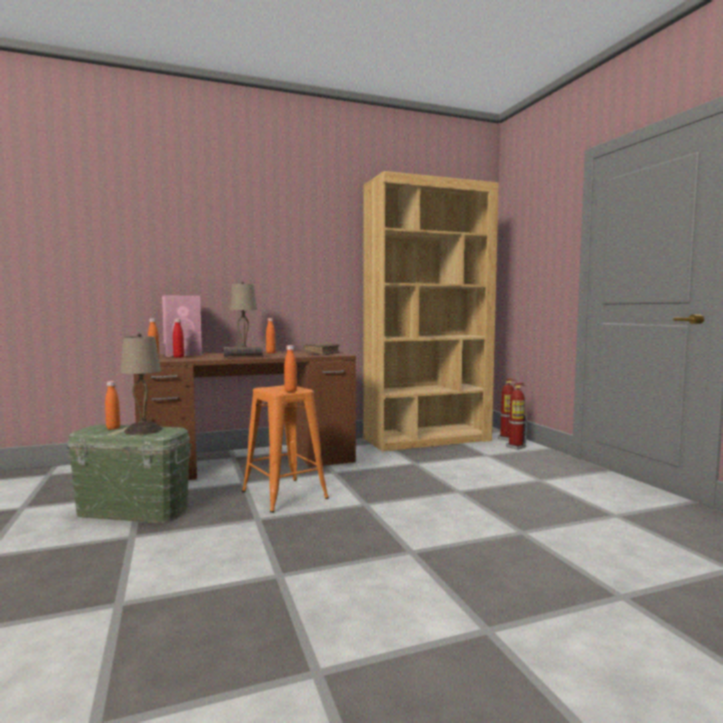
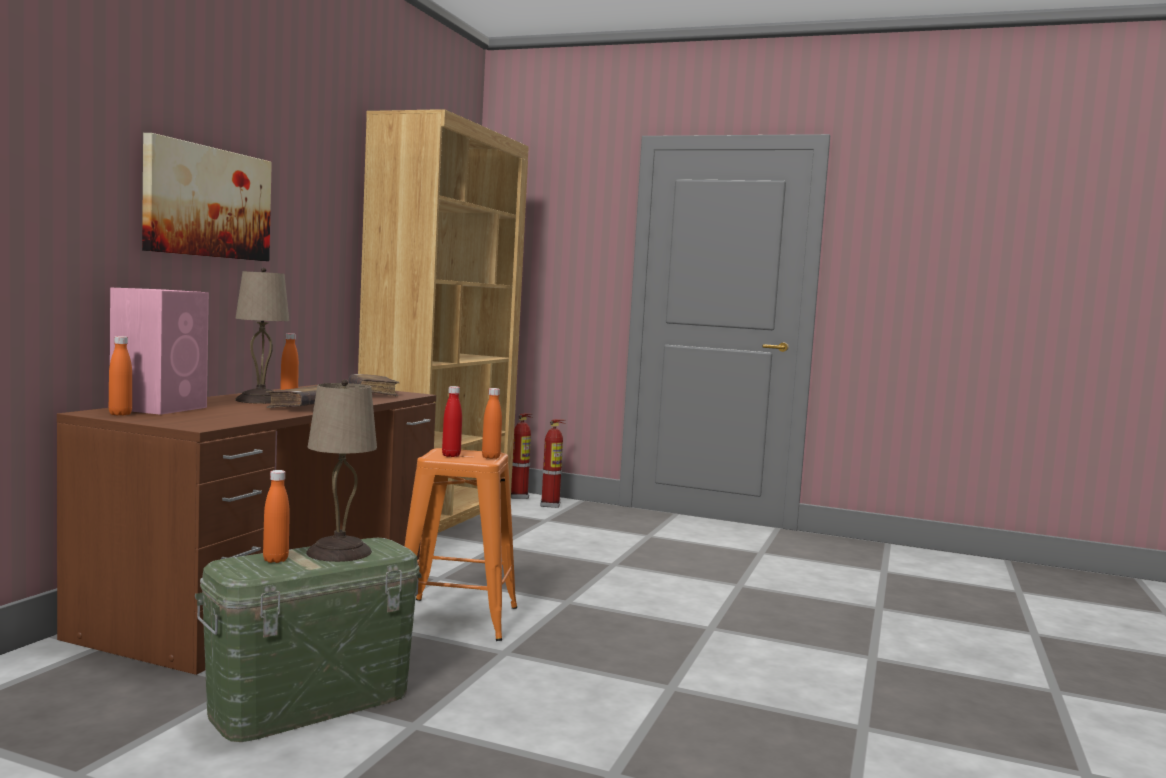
camera: 50 degrees left, 0 degrees up
red bottle [173,319,184,358] -> red bottle moved to [442,386,462,457]
none -> picture [142,133,272,261]

